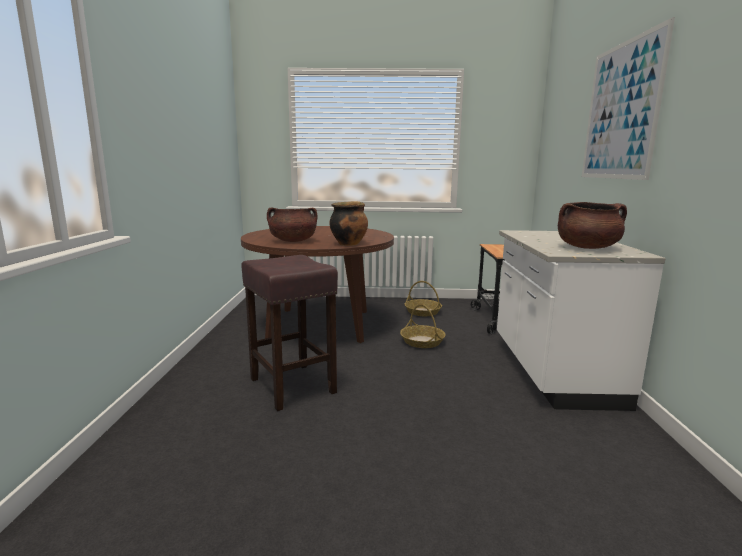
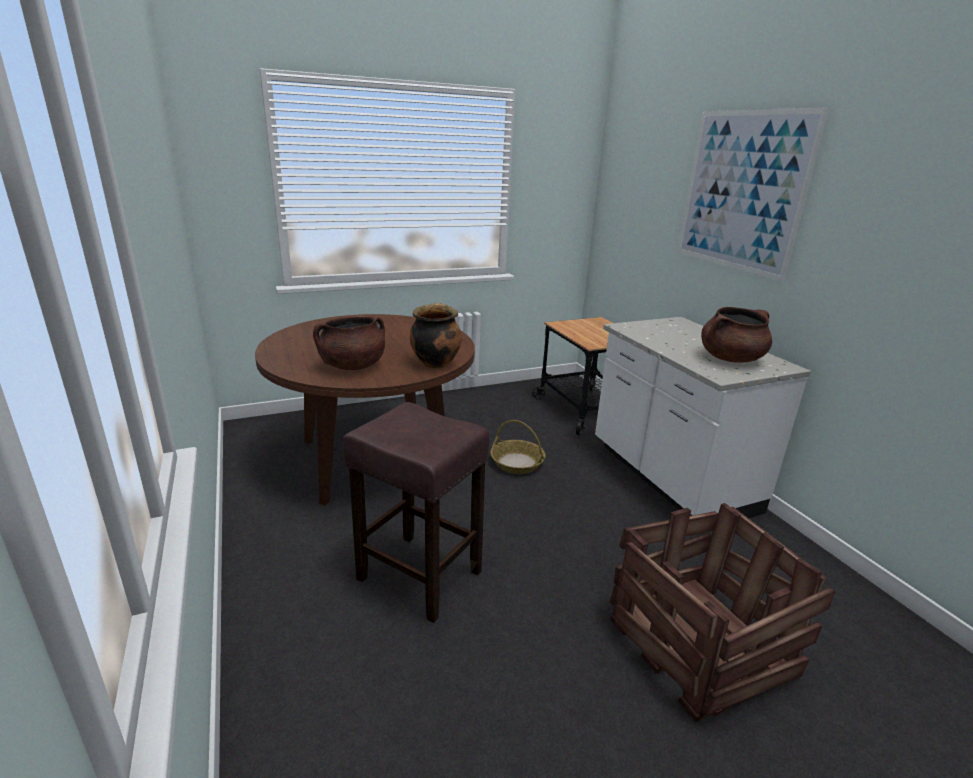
camera: 25 degrees left, 10 degrees up
basket [405,281,442,316] -> none
none -> crate [609,503,835,722]

